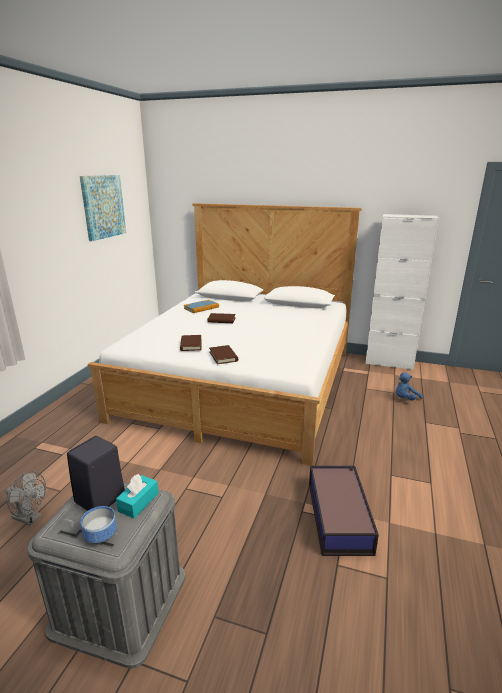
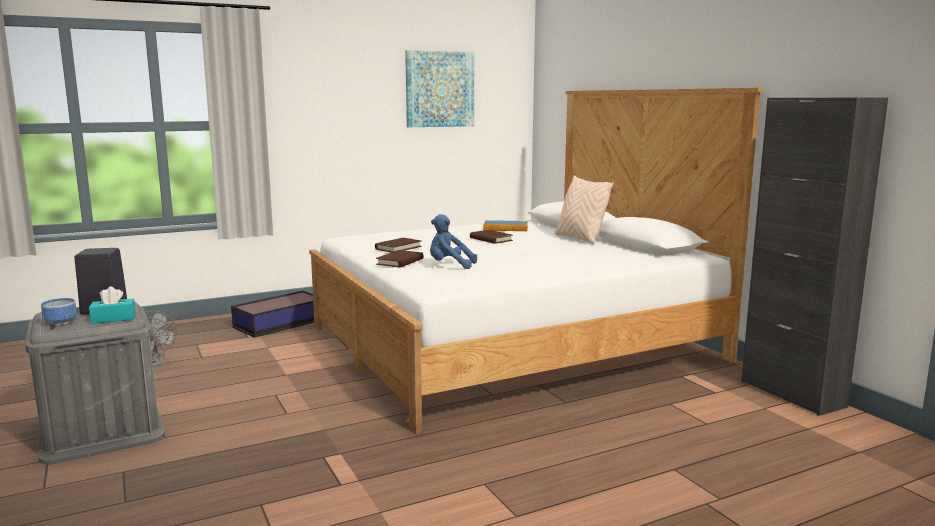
camera: 45 degrees right, 10 degrees down
storage box [309,466,379,556] -> storage box moved to [231,291,314,338]
white cabinet [365,214,439,370] -> black cabinet [741,98,888,416]
blue plush toy [396,372,423,401] -> blue plush toy moved to [430,214,477,269]
none -> beige pillow [555,175,614,244]

